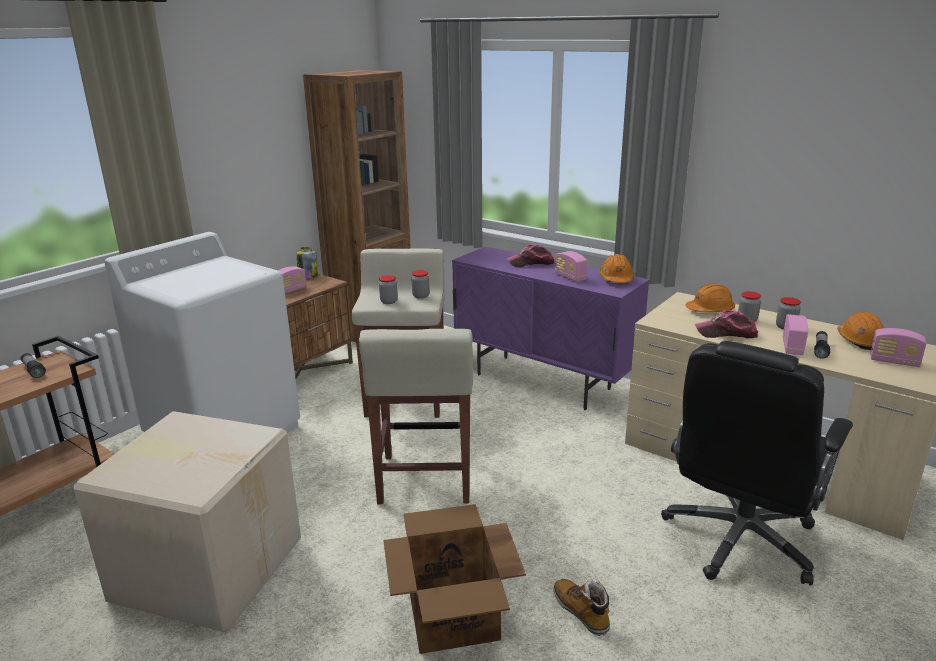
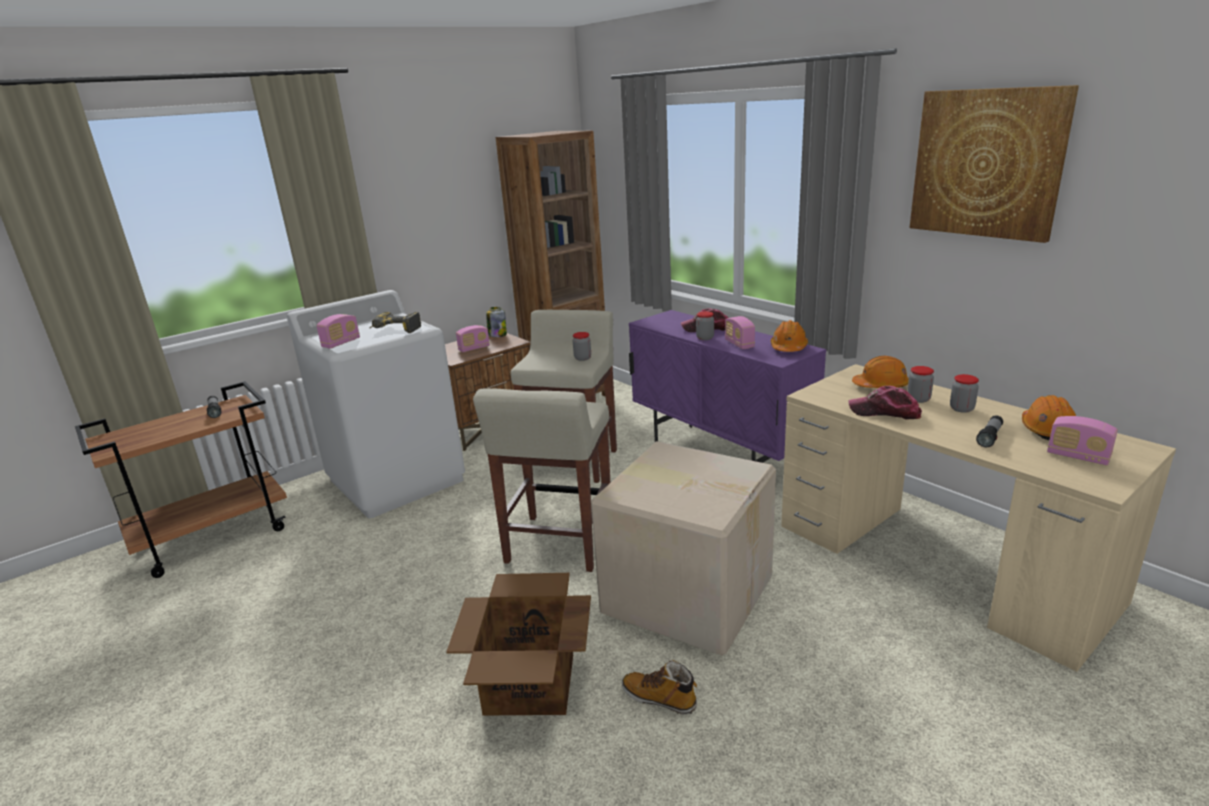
camera: 15 degrees right, 0 degrees up
cardboard box [74,411,301,632] -> cardboard box moved to [591,441,776,655]
jar [379,275,398,304] -> jar moved to [696,311,714,340]
boot [554,579,610,636] -> boot turned 45 degrees counterclockwise [622,659,697,715]
black office chair [661,341,853,585] -> none
radio [783,314,808,355] -> radio moved to [316,314,360,349]
none -> power drill [369,312,421,333]
none -> picture [910,85,1079,243]

